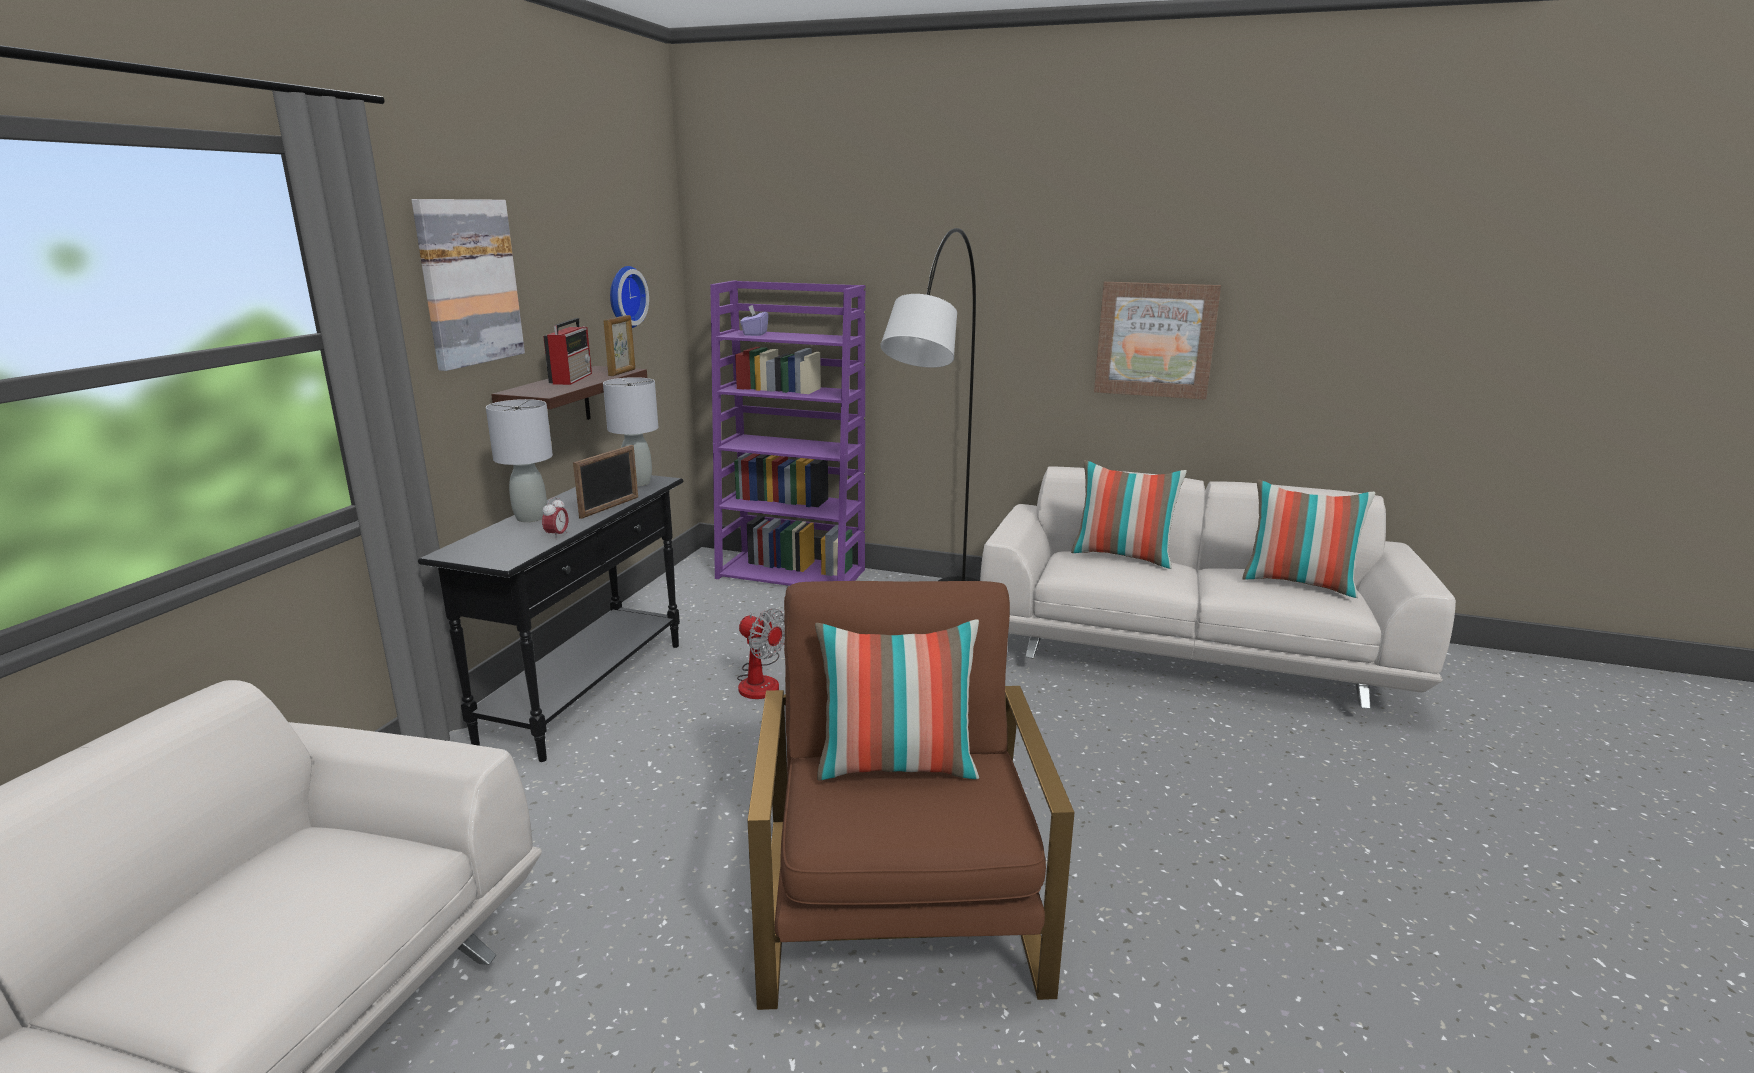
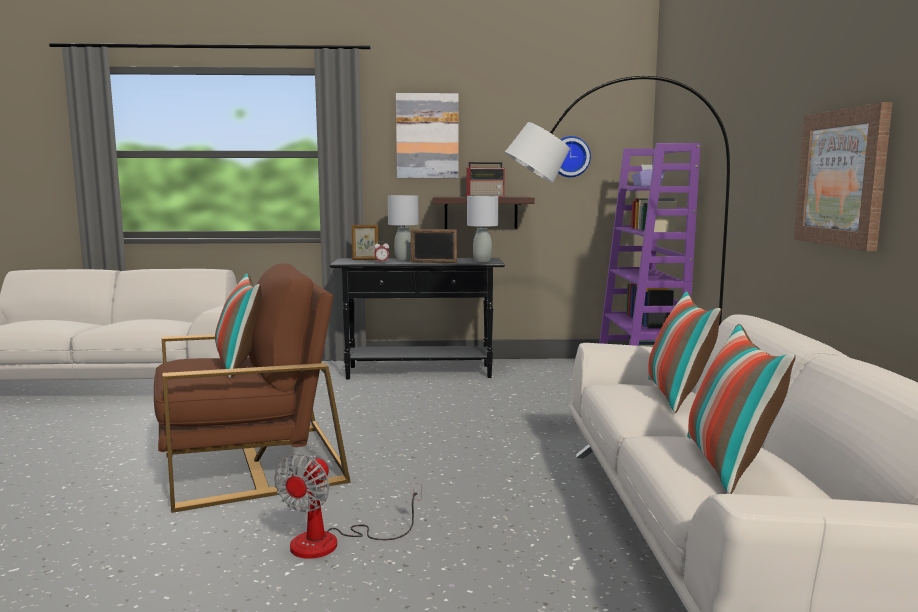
camera: 70 degrees right, 10 degrees down
picture frame [604,315,635,376] -> picture frame moved to [352,225,378,260]
fan [737,608,785,699] -> fan moved to [274,454,421,559]

